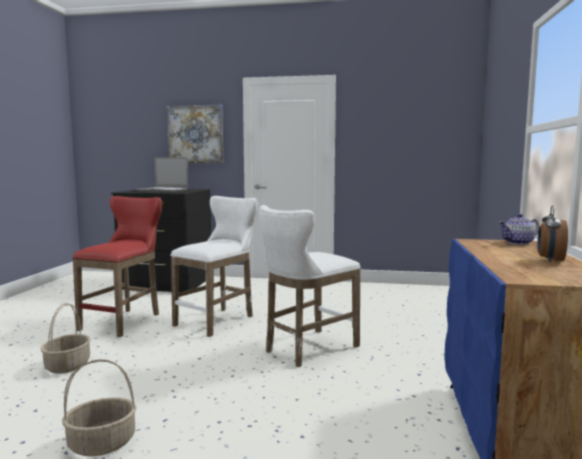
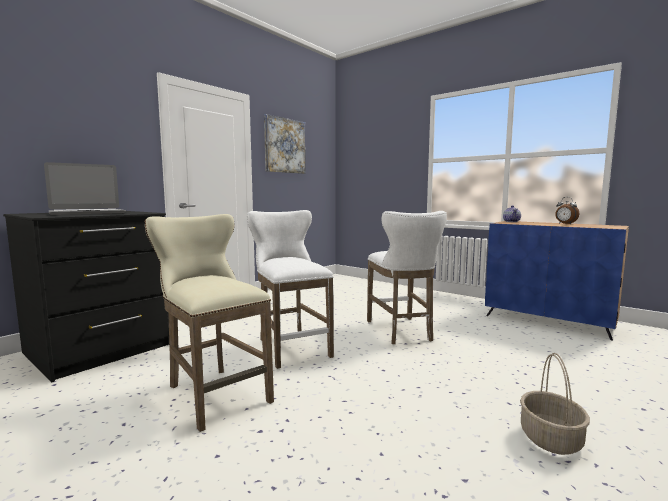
camera: 60 degrees left, 0 degrees up
basket [41,303,91,374] -> none
red stool [72,196,162,337] -> beige stool [144,214,274,432]
picture [167,105,224,163] -> picture moved to [264,114,306,174]

